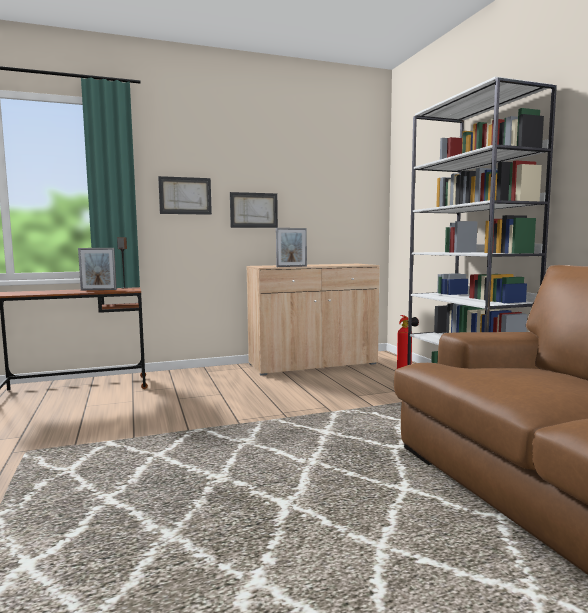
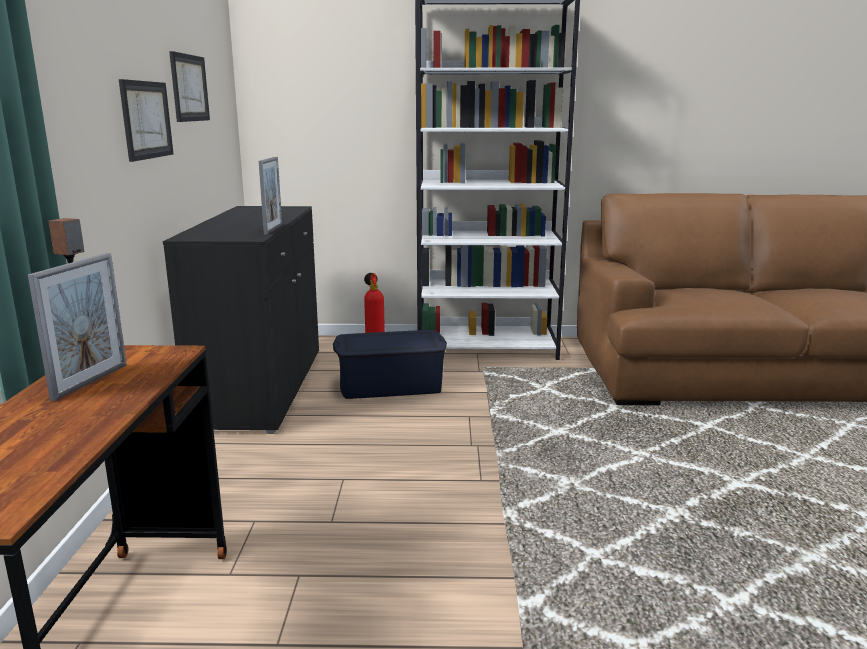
camera: 70 degrees left, 10 degrees up
picture [158,176,212,215] -> picture moved to [169,51,210,122]
beige cabinet [246,264,380,376] -> black cabinet [163,206,319,434]
none -> blue storage box [333,330,447,399]

